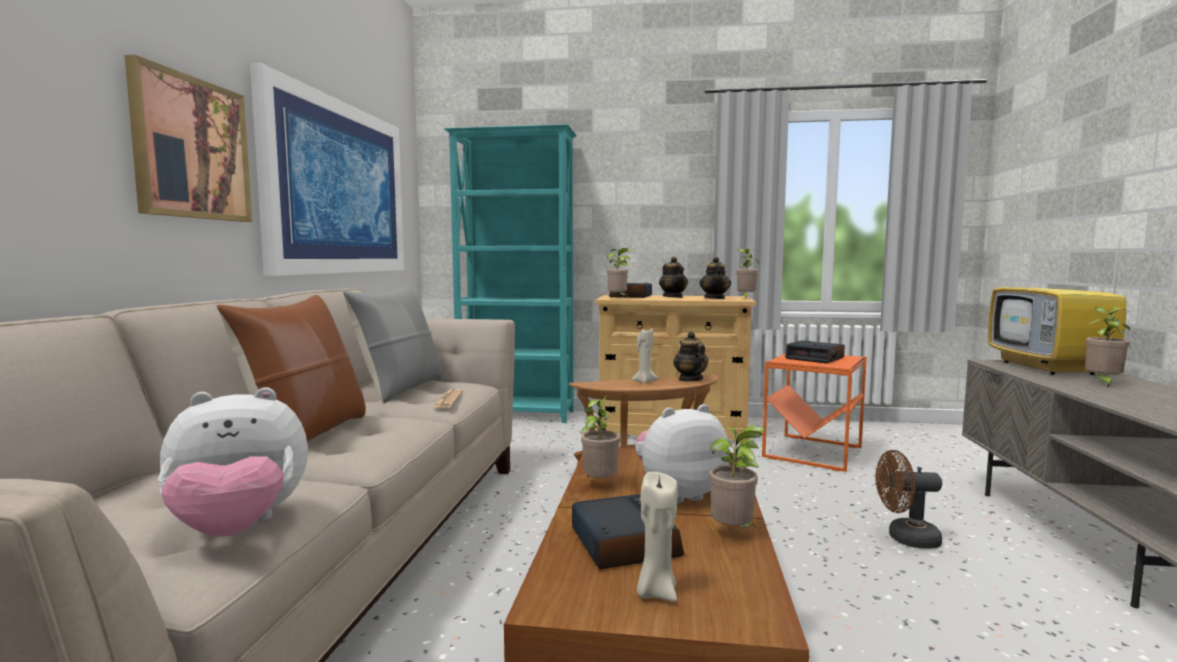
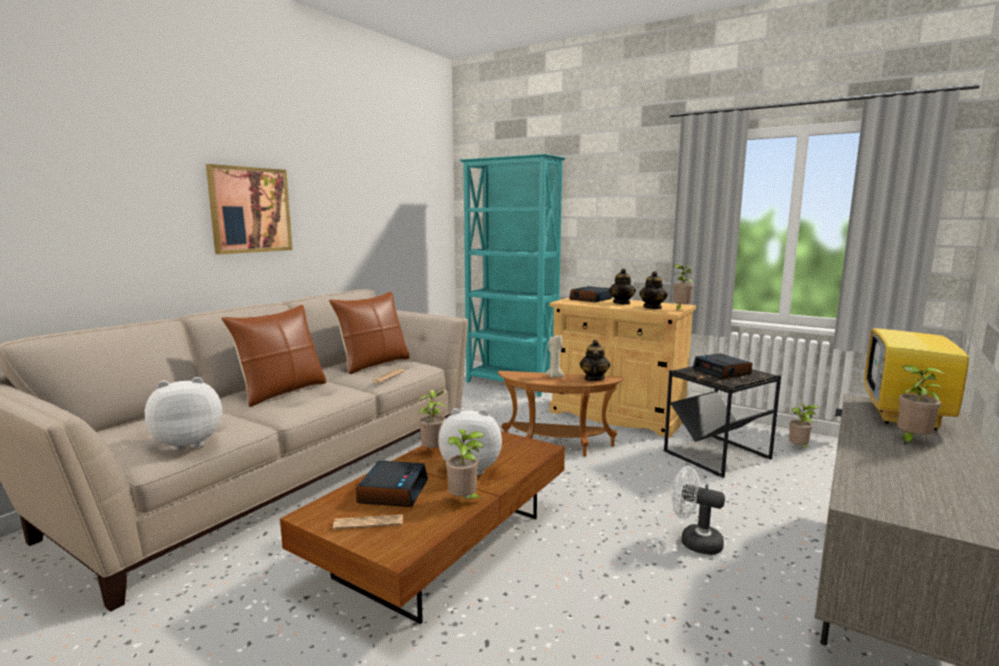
camera: 25 degrees right, 5 degrees up
plush toy [158,387,308,537] -> plush toy turned 150 degrees clockwise [145,377,222,451]
picture [250,63,404,276] -> none
grey pillow [343,286,443,403] -> brown pillow [329,291,410,374]
potted plant [607,248,633,296] -> potted plant moved to [789,404,820,448]
beige candle [637,472,678,602] -> newspaper [333,515,403,529]
orange side table [762,354,867,472] -> black side table [664,366,781,478]
brown fan [875,450,942,549] -> white fan [671,466,725,555]

